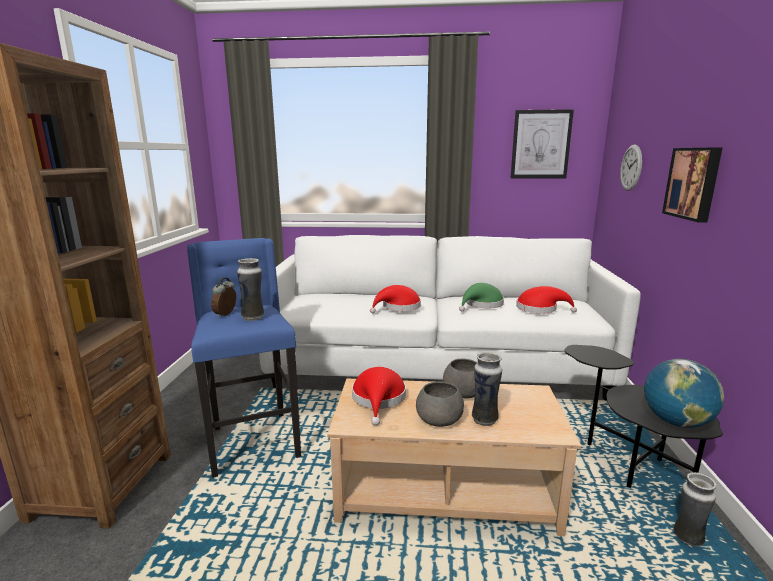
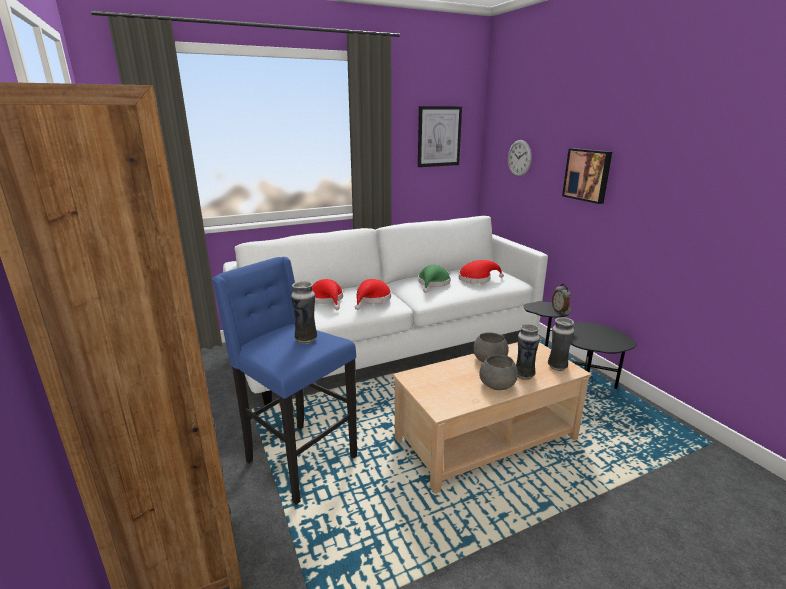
camera: 30 degrees left, 5 degrees up
alarm clock [211,277,236,318] -> alarm clock moved to [552,284,571,313]
red hat [352,367,406,426] -> red hat moved to [312,279,343,310]
globe [644,359,724,428] -> none
vase [673,472,717,546] -> vase moved to [548,317,574,371]

